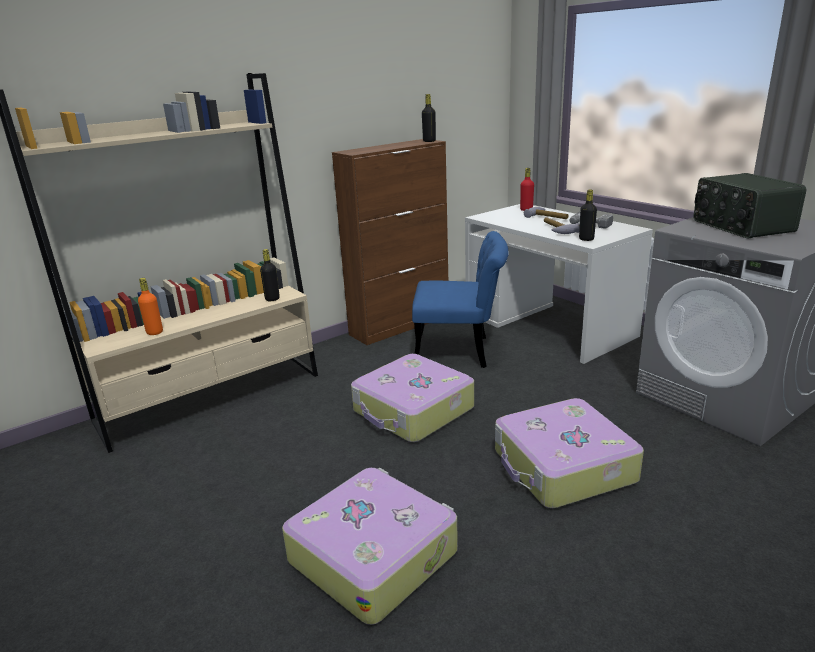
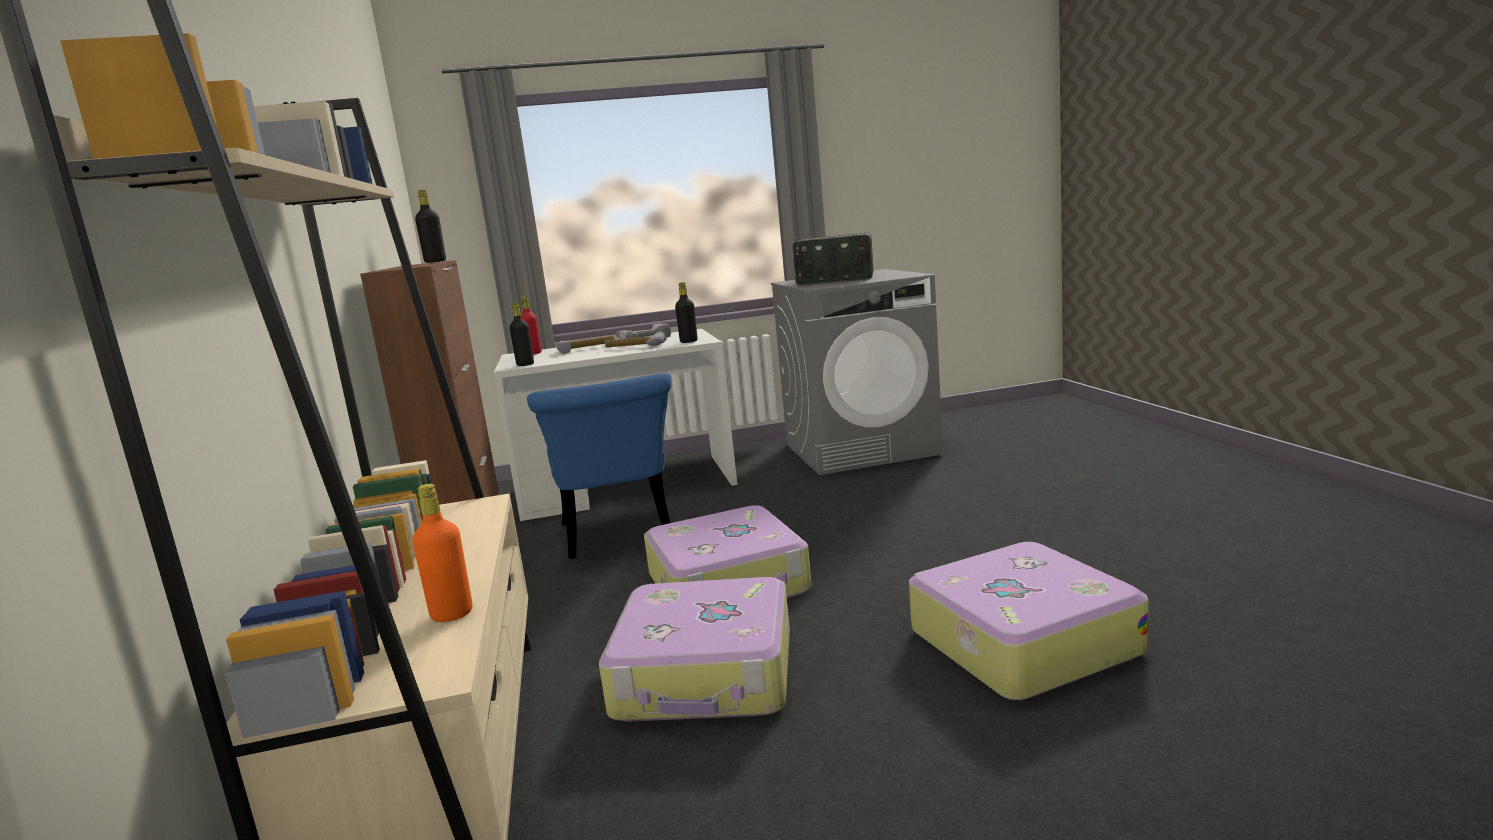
camera: 65 degrees left, 10 degrees down
black bottle [260,249,280,301] -> black bottle moved to [510,303,534,366]
blue chair [412,231,508,368] -> blue chair turned 135 degrees clockwise [527,373,672,559]
suitcase [495,398,644,508] -> suitcase moved to [599,577,790,722]

